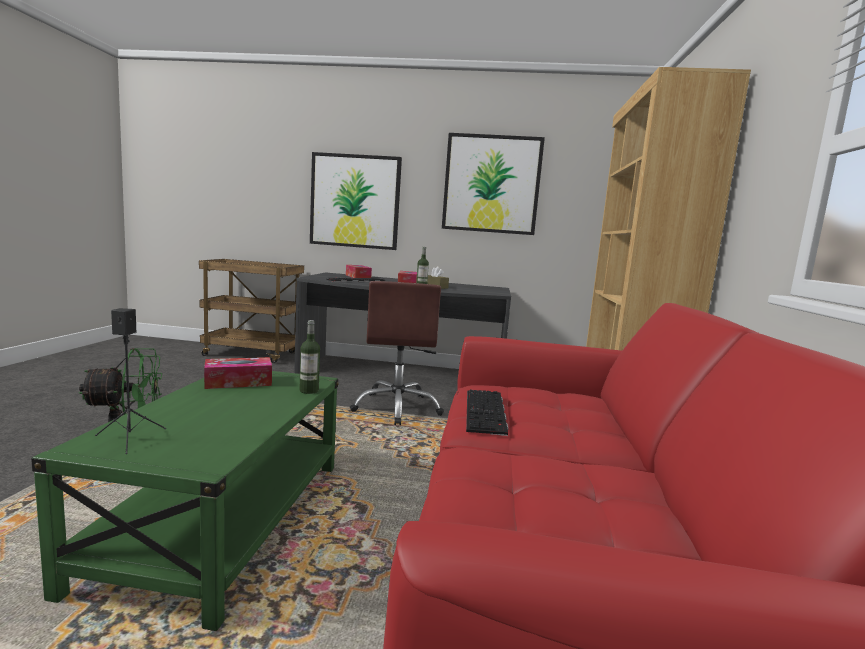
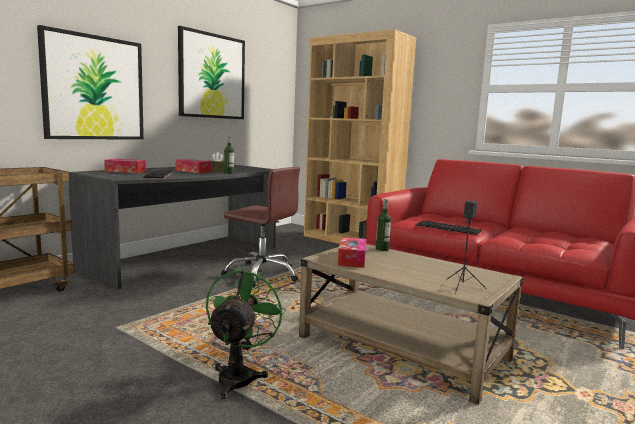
camera: 60 degrees left, 0 degrees up
green coffee table [31,371,339,631] -> beige coffee table [299,244,523,405]

